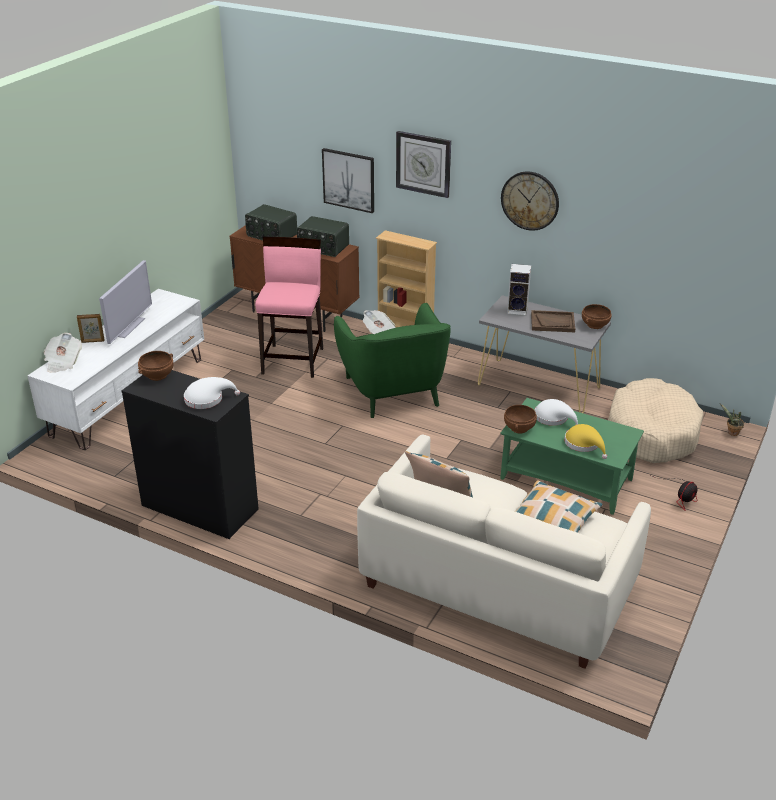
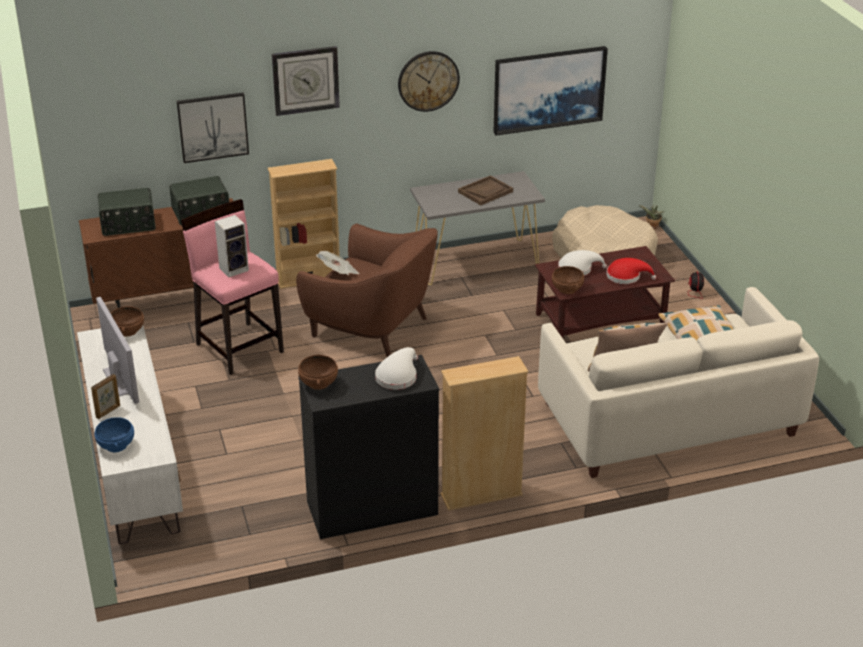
camera: 45 degrees left, 0 degrees up
newspaper [44,333,82,373] -> blue bowl [94,417,134,452]
green armchair [334,303,451,418] -> brown armchair [296,224,438,357]
green coffee table [500,398,644,515] -> brown coffee table [535,246,675,338]
speaker [507,264,531,316] -> speaker moved to [215,215,249,277]
yellow hat [564,424,607,459] -> red hat [606,258,656,284]
brown bowl [582,304,612,329] -> brown bowl moved to [110,306,144,337]
none -> beige bookcase [440,356,529,511]
none -> picture [493,46,608,136]

